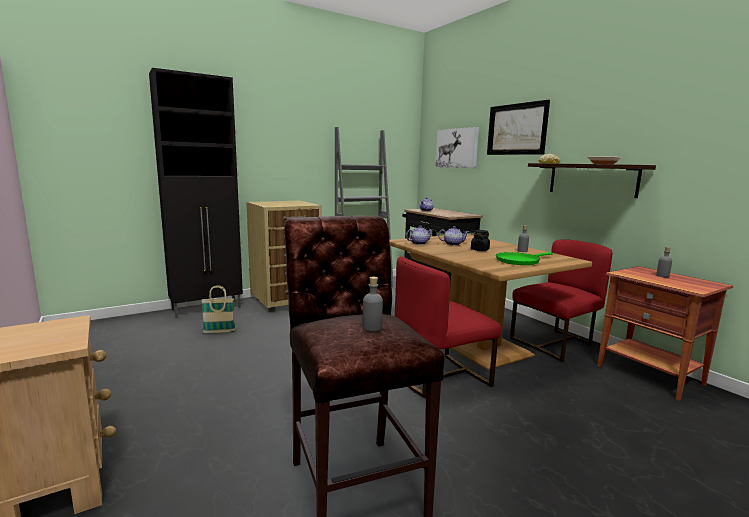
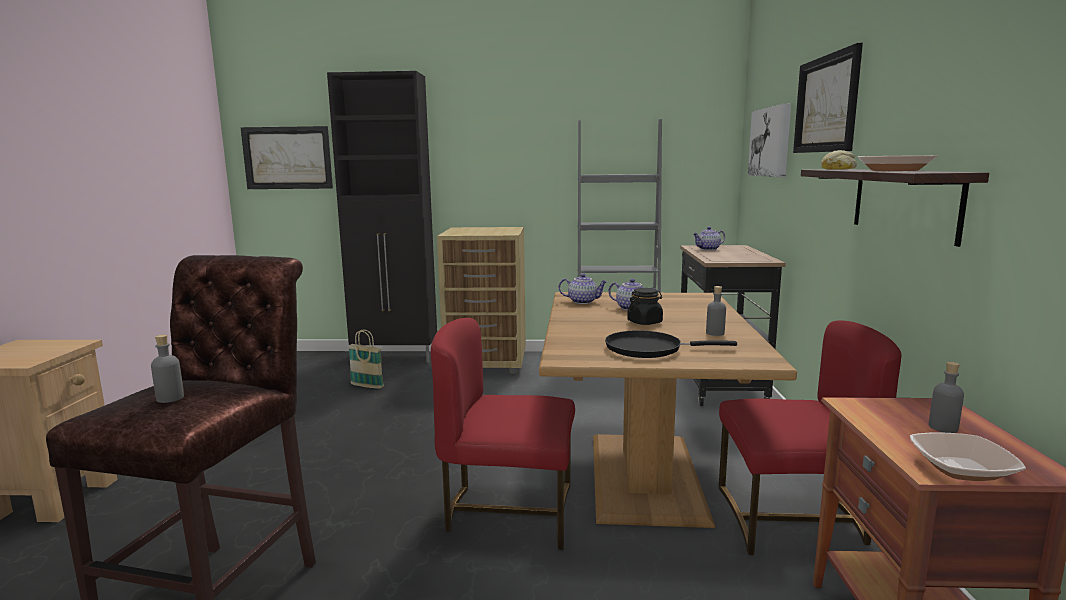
camera: 35 degrees right, 0 degrees up
green frying pan [496,252,553,265] -> black frying pan [605,330,737,358]
none -> picture [241,126,333,189]
none -> bowl [910,432,1026,481]

